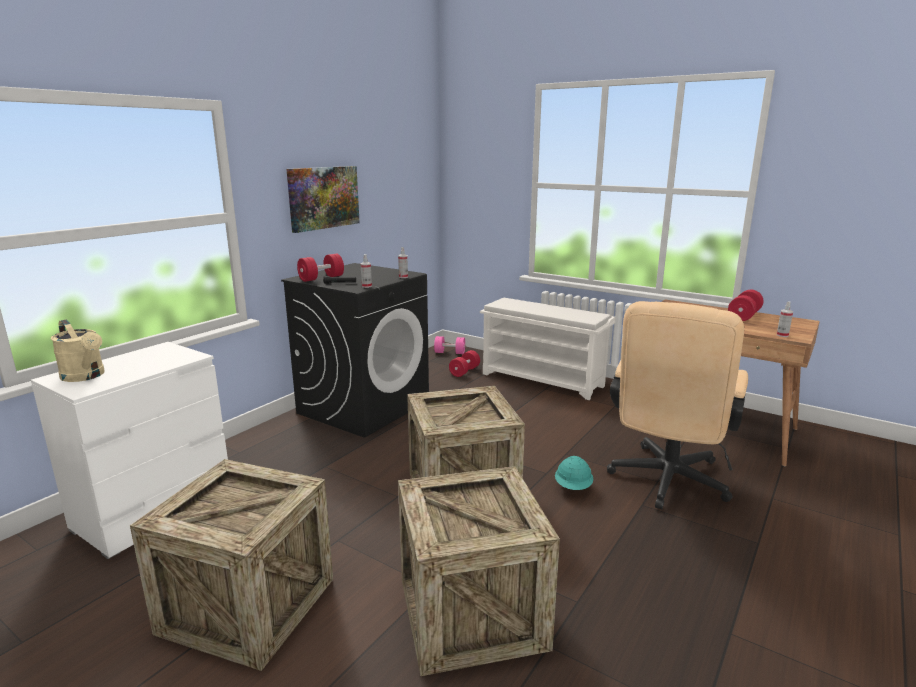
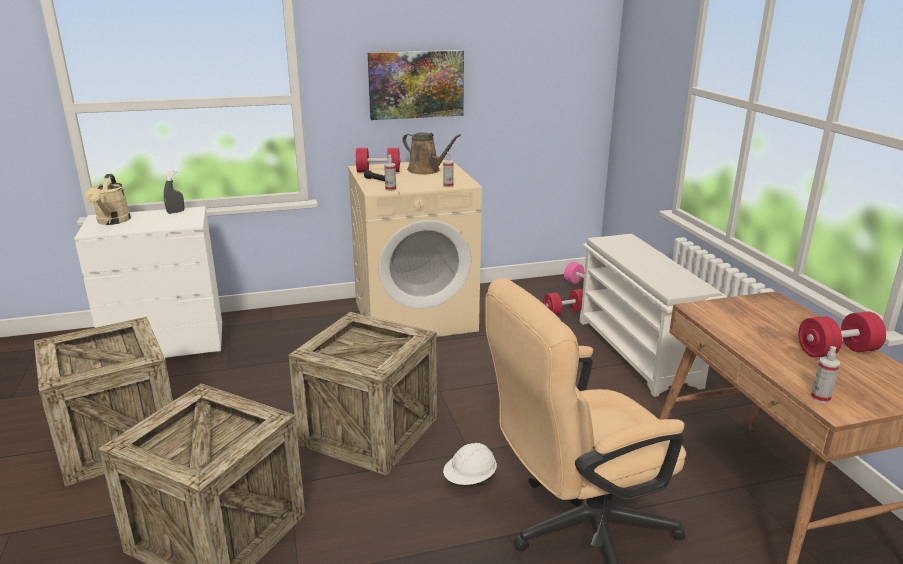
camera: 40 degrees right, 5 degrees up
black washing machine [281,263,429,438] -> beige washing machine [348,160,482,337]
turquoise hard hat [555,456,593,490] -> white hard hat [443,443,497,485]
none -> grey spray bottle [163,171,185,214]
none -> brown watering can [402,132,461,175]

